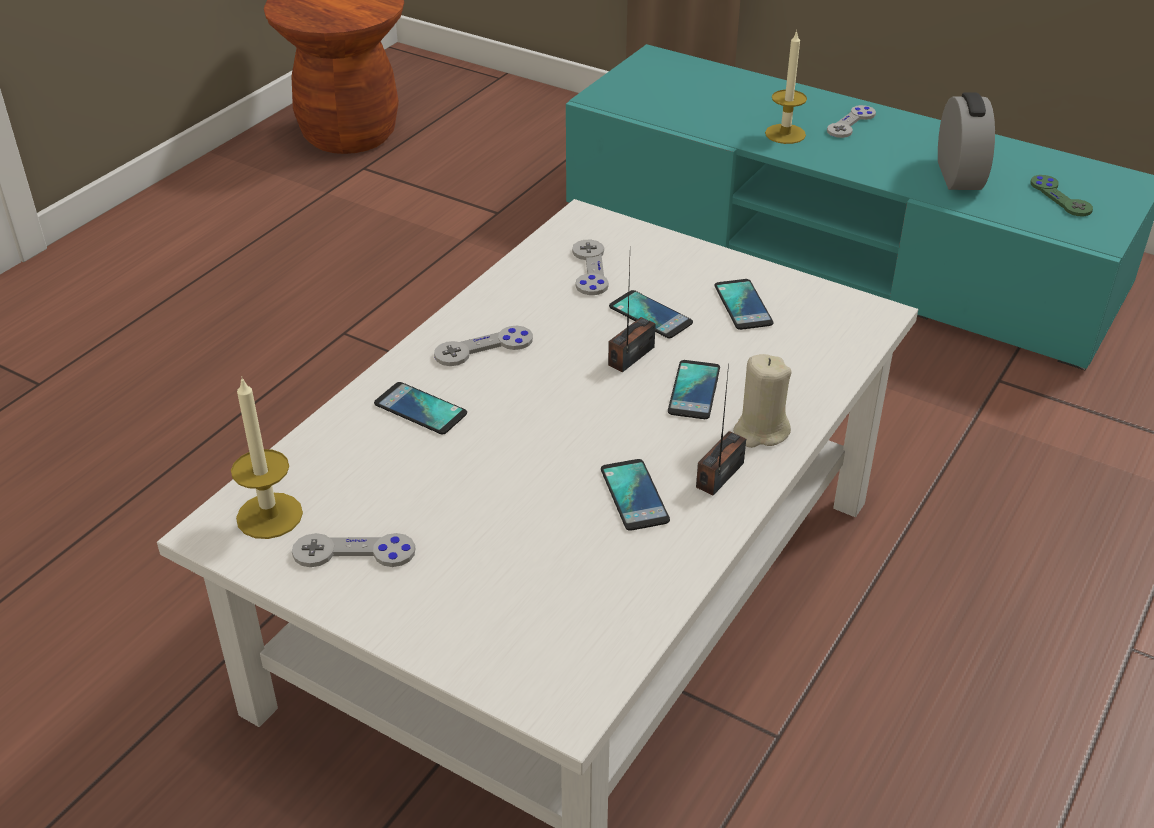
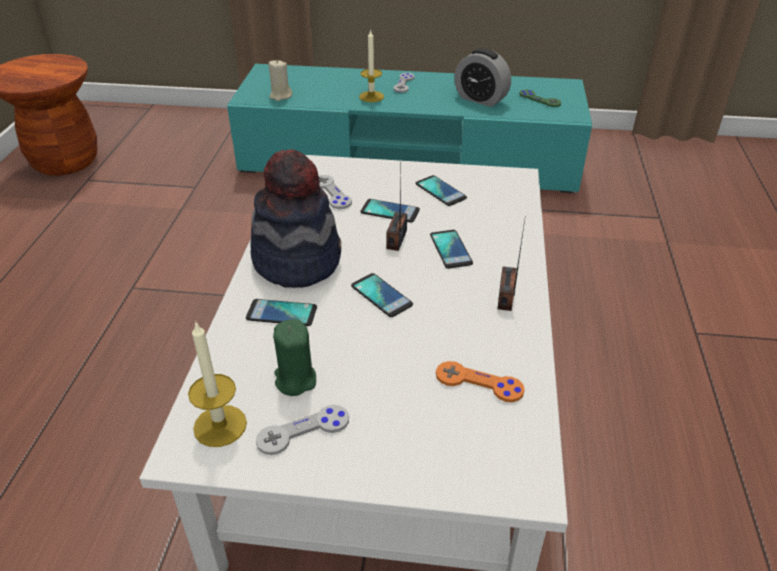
camera: 25 degrees left, 0 degrees up
grey game controller [434,326,533,366] -> hat [251,149,341,288]
phone [601,459,670,531] -> phone moved to [351,273,413,317]
beige candle [733,354,792,448] -> beige candle moved to [269,60,292,101]
alarm clock [938,92,995,190] -> alarm clock turned 150 degrees clockwise [454,48,511,107]
none -> green candle [273,319,316,396]
none -> orange game controller [436,361,525,402]

